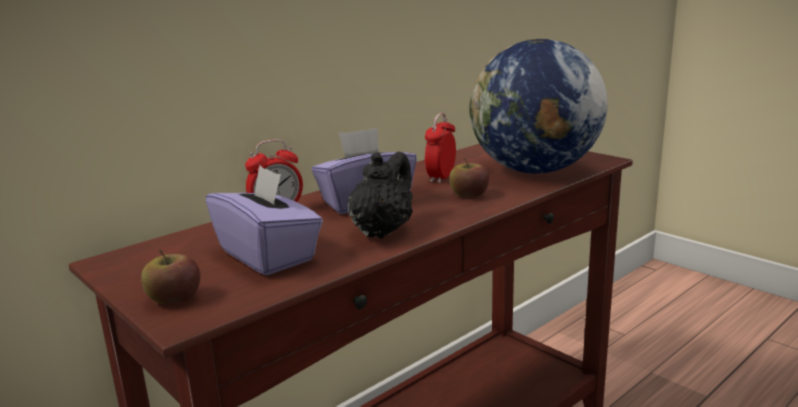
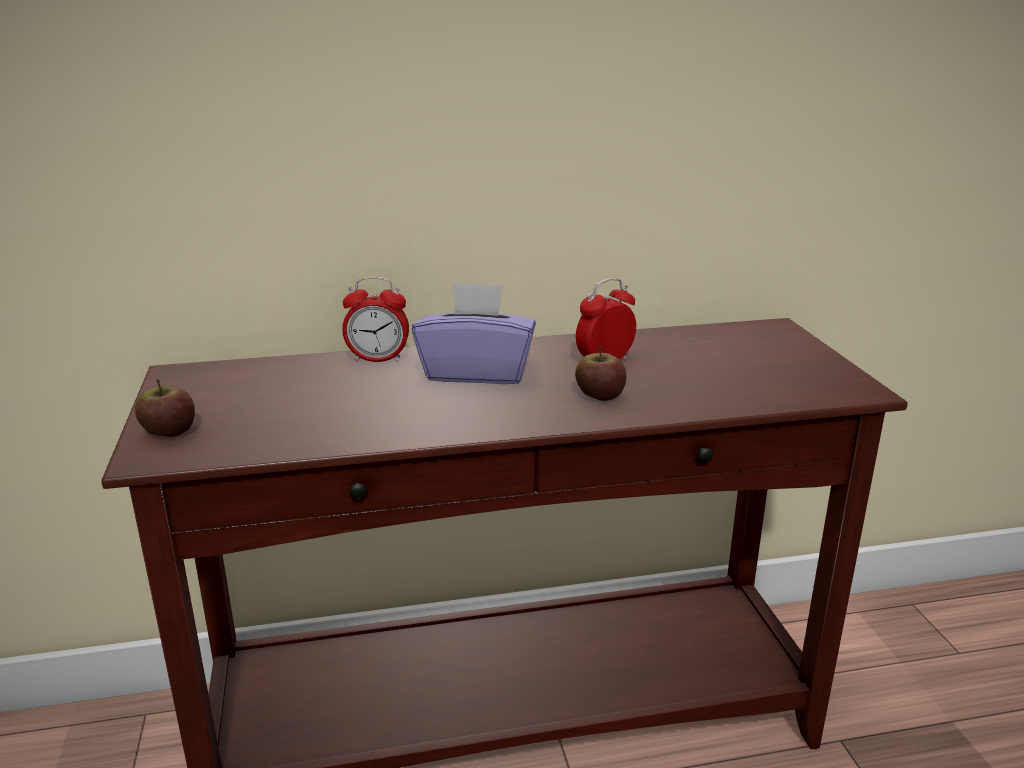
camera: 30 degrees right, 5 degrees up
purple tissue box [205,165,323,275] -> none
black teapot [348,152,413,239] -> none
globe [469,39,608,174] -> none

